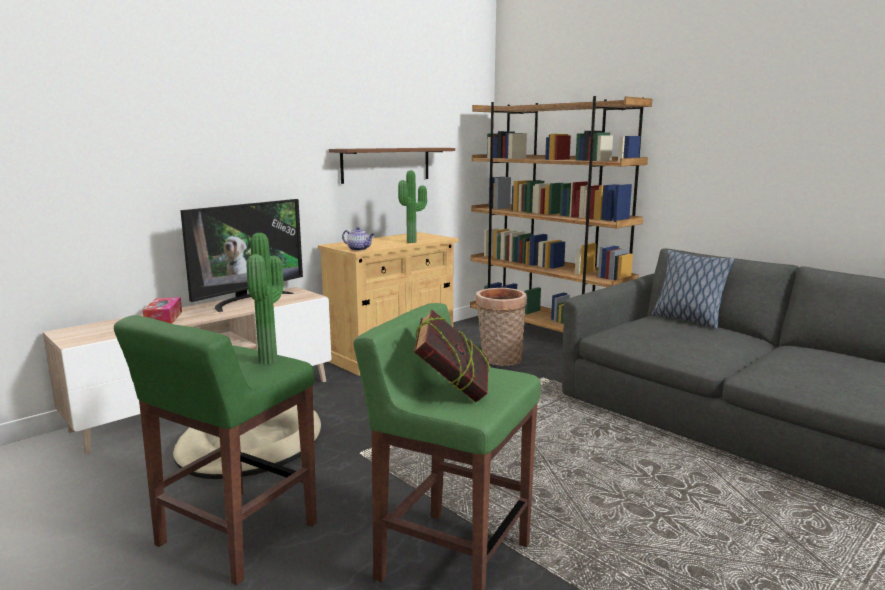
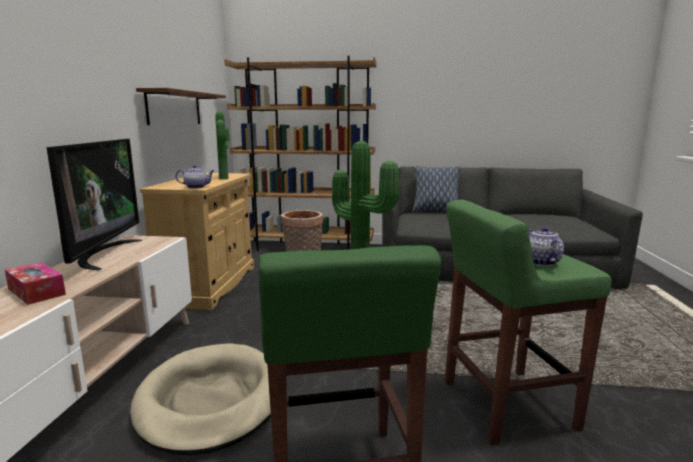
camera: 40 degrees left, 0 degrees up
book [414,309,490,402] -> teapot [528,227,564,266]

